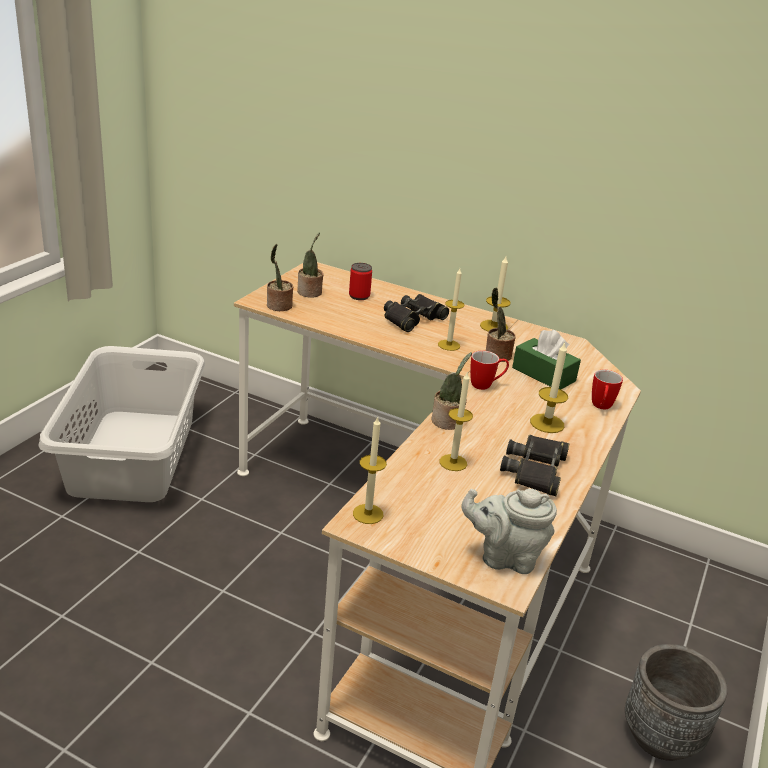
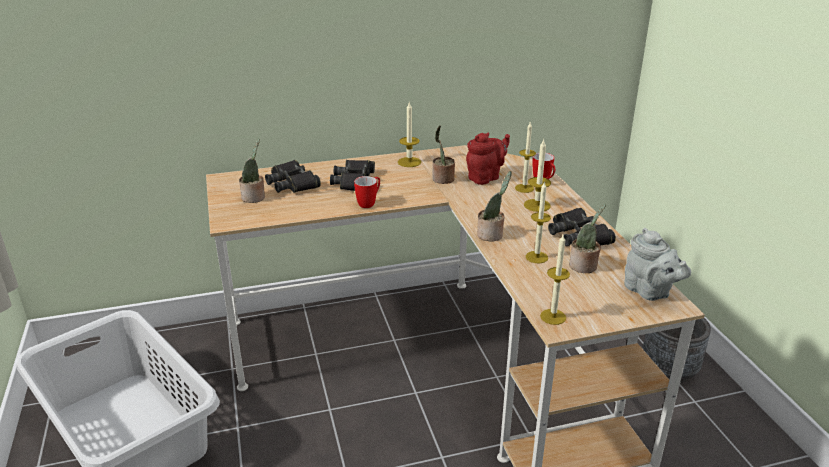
camera: 40 degrees left, 0 degrees up
potted plant [267,244,293,311] -> potted plant moved to [569,204,606,273]
can [349,263,372,300] -> black binoculars [265,160,321,193]
candle [438,268,465,351] -> candle moved to [515,122,536,193]
grey teapot [461,489,557,574] -> grey teapot turned 90 degrees counterclockwise [624,228,691,301]
mug [470,351,509,390] -> mug moved to [354,176,380,208]
green tissue box [512,330,581,389] -> red teapot [466,132,510,185]

